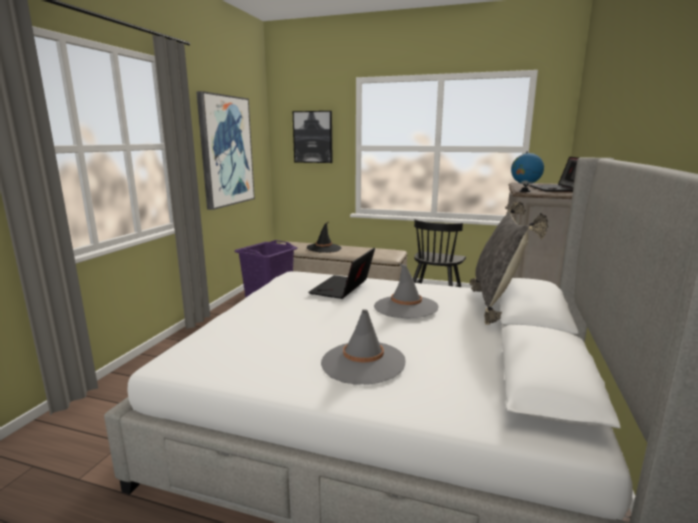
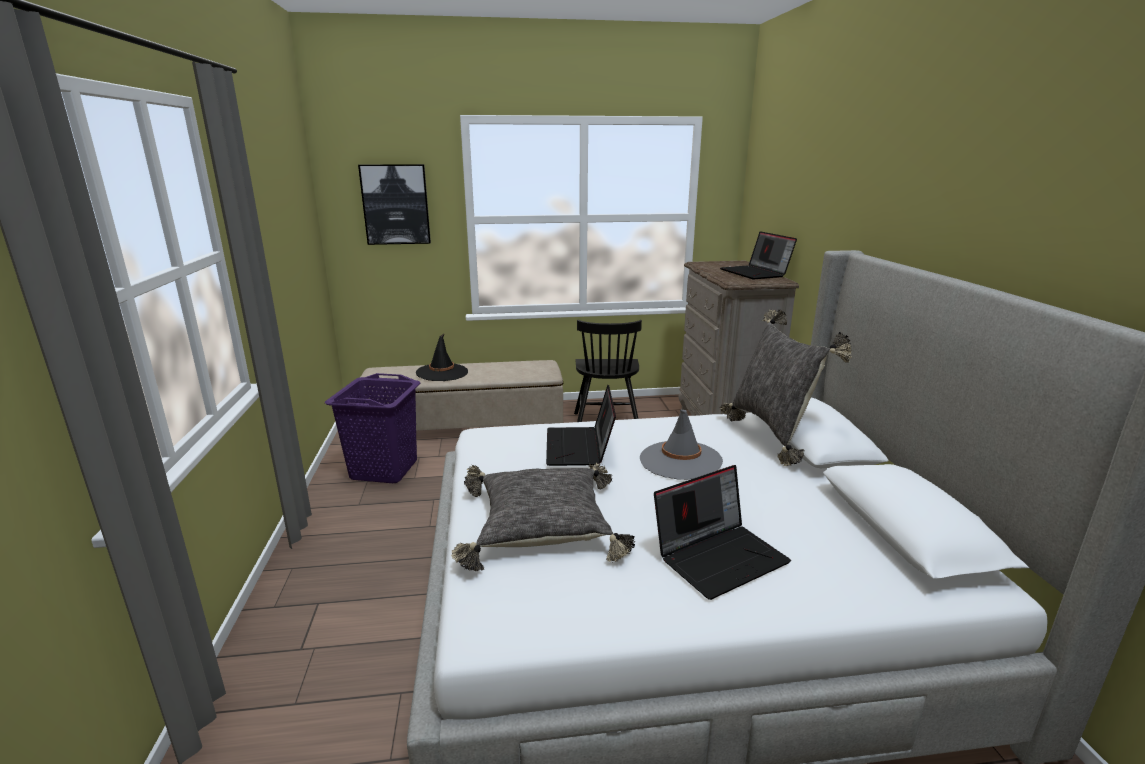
camera: 25 degrees left, 5 degrees up
picture [196,91,255,210] -> none
grey hat [321,309,406,384] -> laptop [654,465,791,600]
globe [511,151,544,192] -> none
none -> pillow [451,463,636,571]

